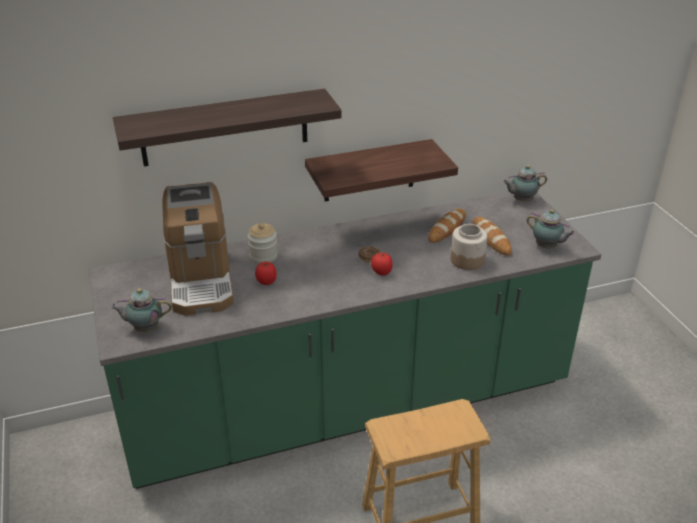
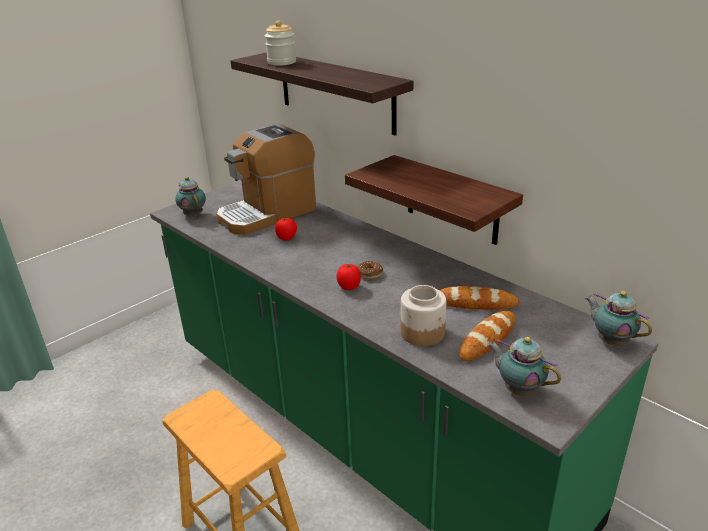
camera: 65 degrees right, 5 degrees down
jar [248,223,278,264] -> jar moved to [265,21,296,66]
teapot [526,209,575,248] -> teapot turned 120 degrees clockwise [487,337,561,396]

